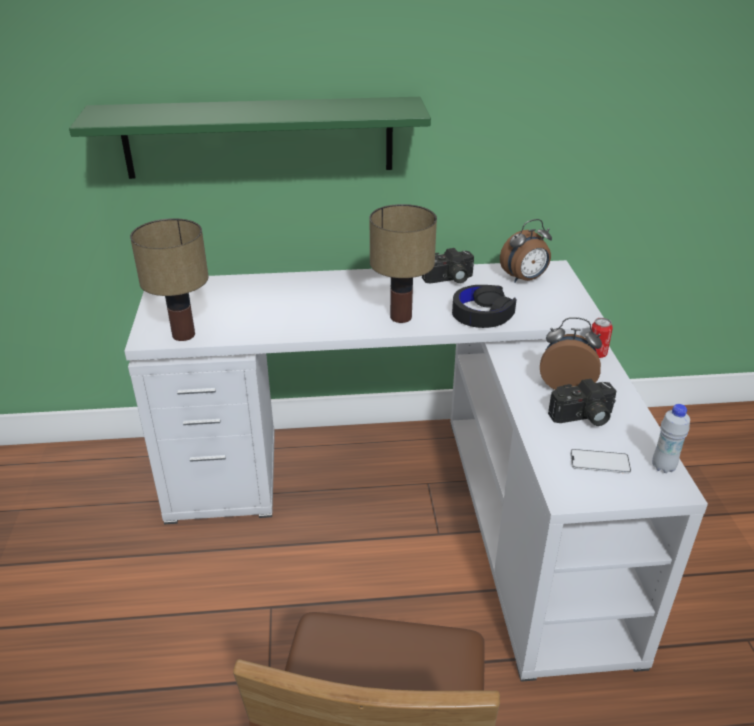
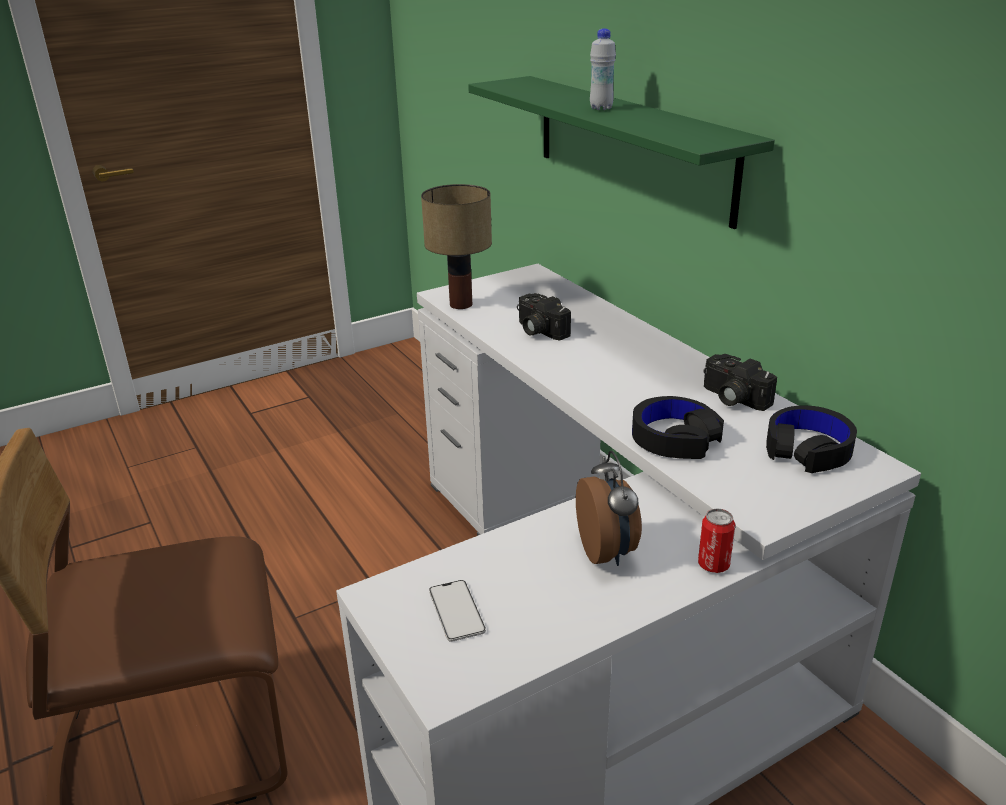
camera: 65 degrees right, 5 degrees down
table lamp [369,204,437,323] -> none
alarm clock [500,219,552,283] -> black headphones [766,406,857,473]
camera [548,379,616,426] -> camera moved to [517,293,571,340]
white bottle [652,404,690,473] -> white bottle moved to [590,28,616,110]

